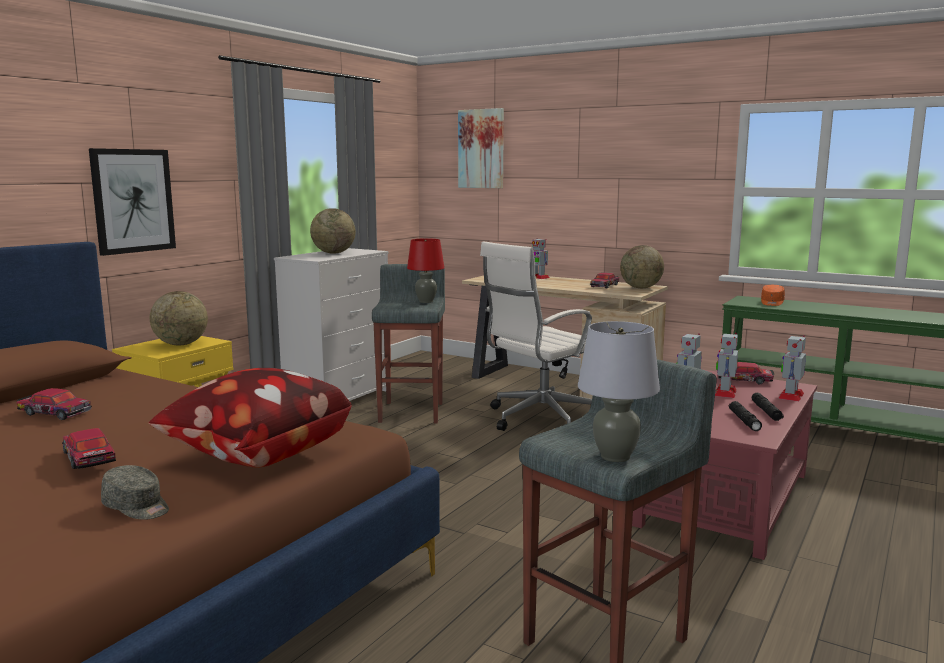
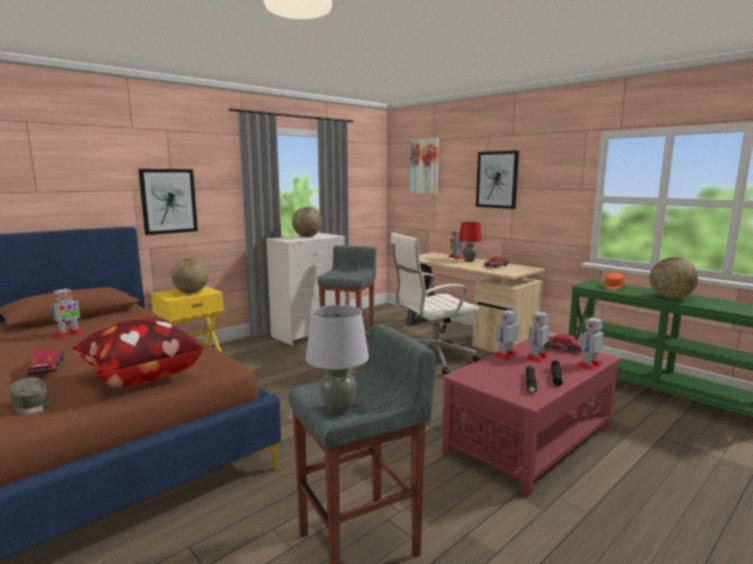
camera: 15 degrees right, 0 degrees up
toy car [16,388,92,420] -> toy robot [50,287,85,338]
red table lamp [407,238,445,303] -> red table lamp moved to [458,222,482,262]
globe [620,245,664,288] -> globe moved to [650,257,698,299]
none -> picture [476,150,519,209]

